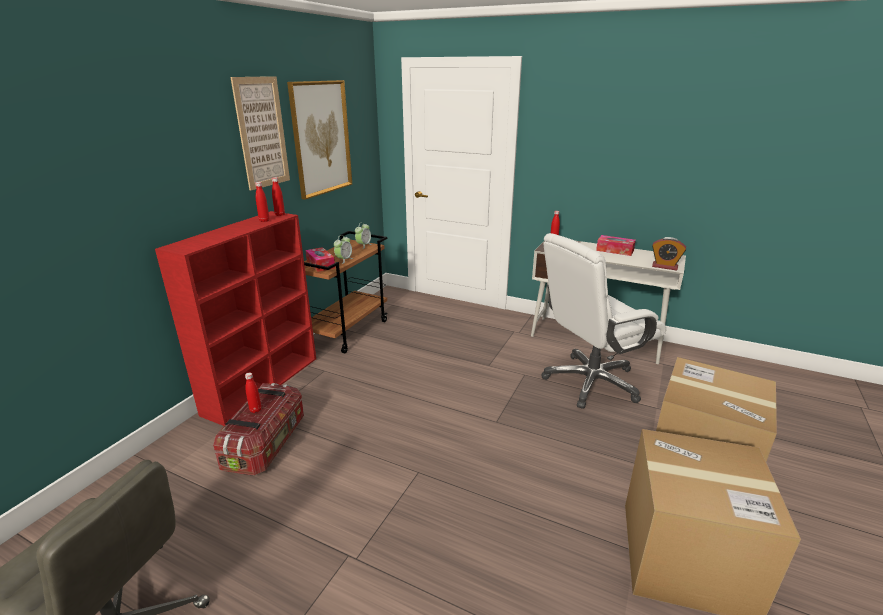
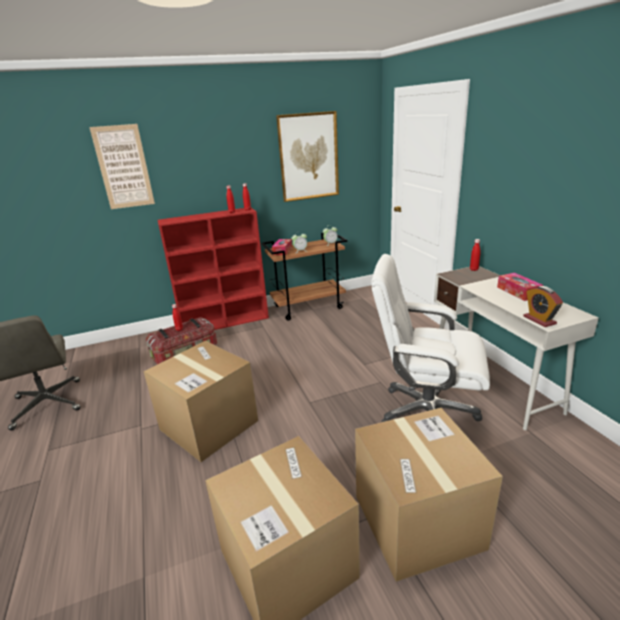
camera: 45 degrees right, 0 degrees up
picture [231,76,290,190] -> picture moved to [89,124,155,209]
none -> cardboard box [143,341,258,462]

